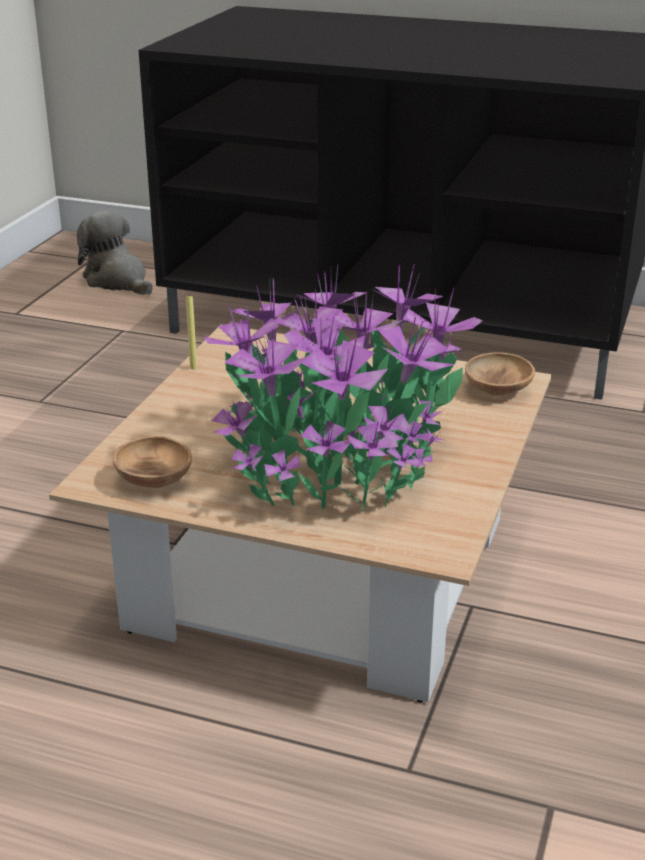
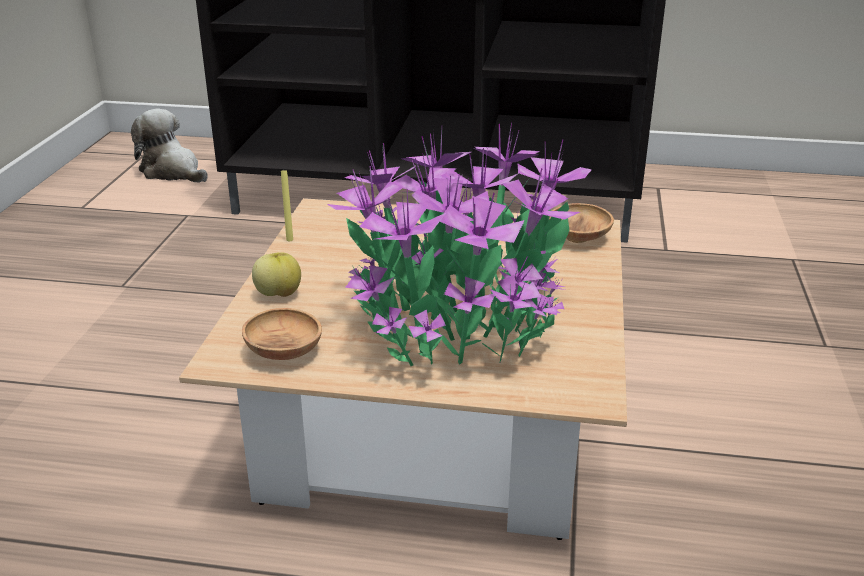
camera: 10 degrees left, 0 degrees up
none -> apple [252,252,301,297]

